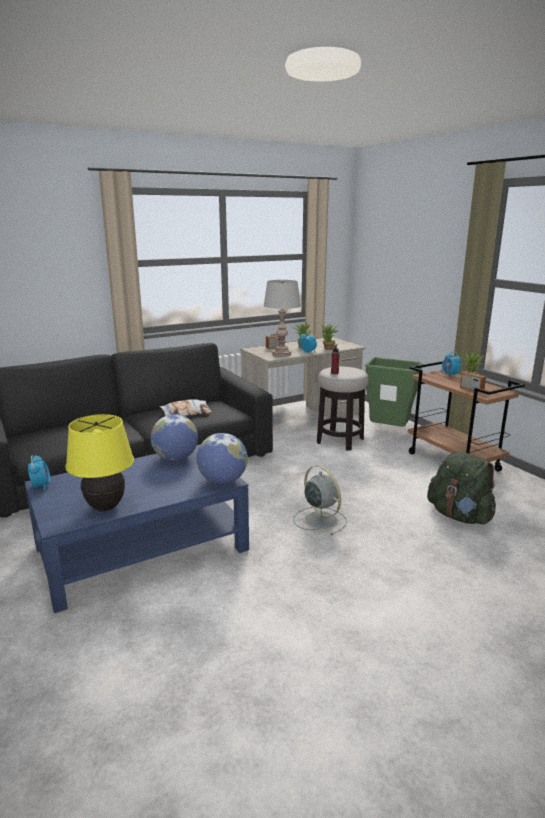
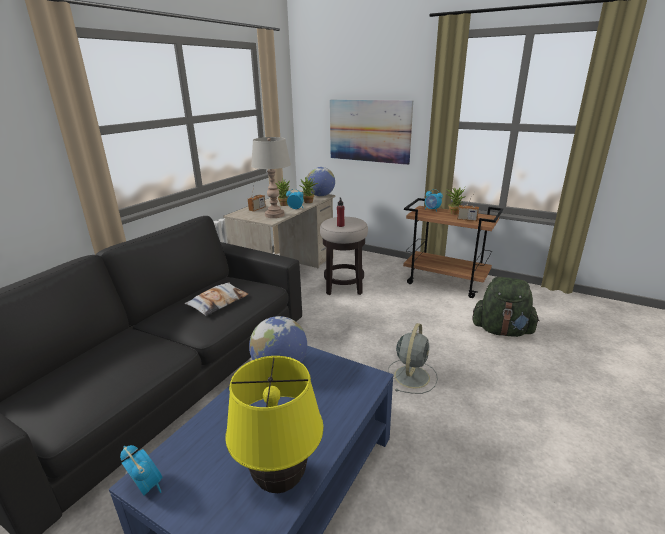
camera: 30 degrees left, 5 degrees up
globe [197,433,248,484] -> globe moved to [307,167,335,196]
grey fan [293,465,347,535] -> grey fan turned 90 degrees clockwise [388,323,438,394]
green trash can [365,357,423,427] -> none
none -> picture [330,100,413,165]

